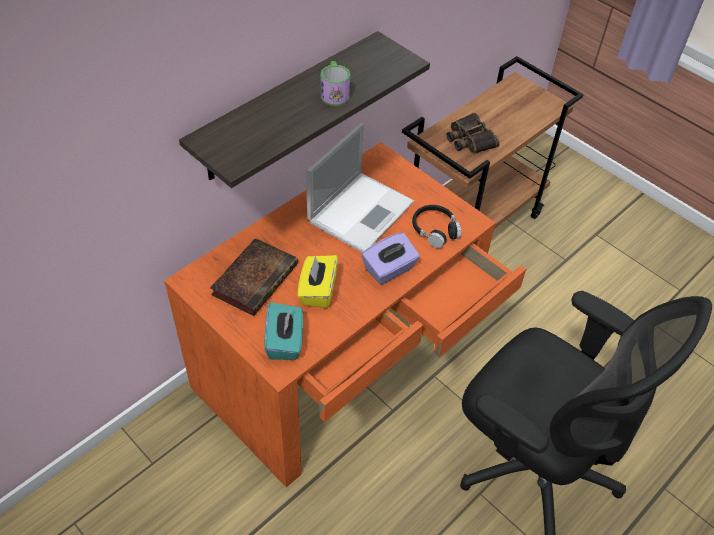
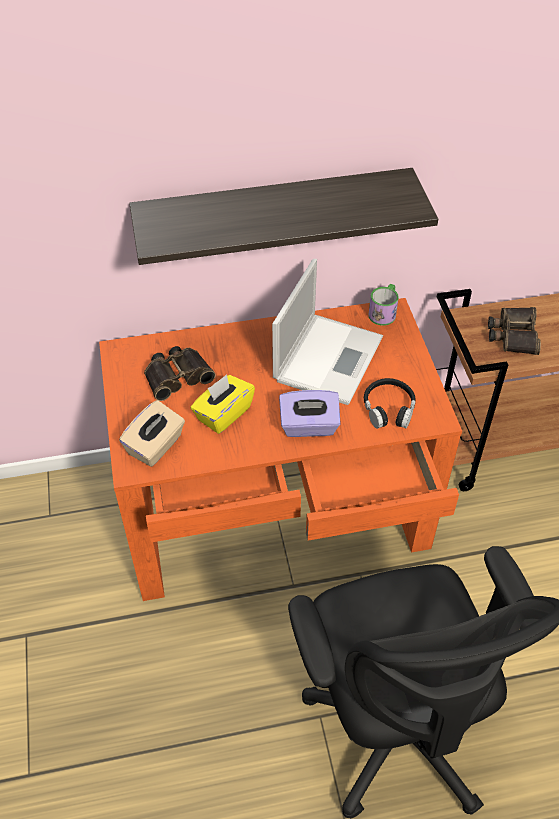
camera: 35 degrees right, 0 degrees up
book [210,238,298,316] -> binoculars [144,346,216,401]
turquoise tissue box [264,302,303,360] -> beige tissue box [119,400,185,467]
laptop [306,123,414,253] -> laptop turned 45 degrees counterclockwise [272,259,383,405]
mug [321,61,350,106] -> mug moved to [369,284,399,325]

